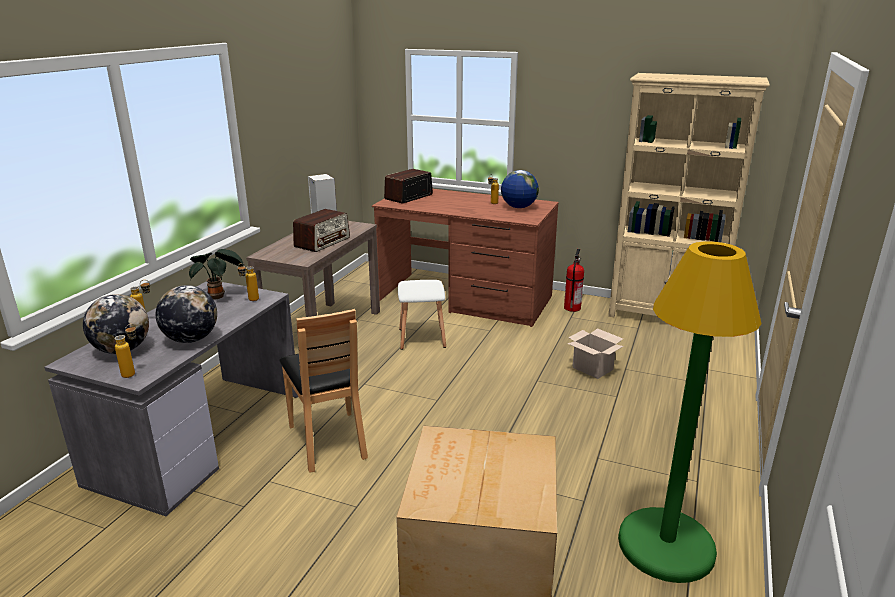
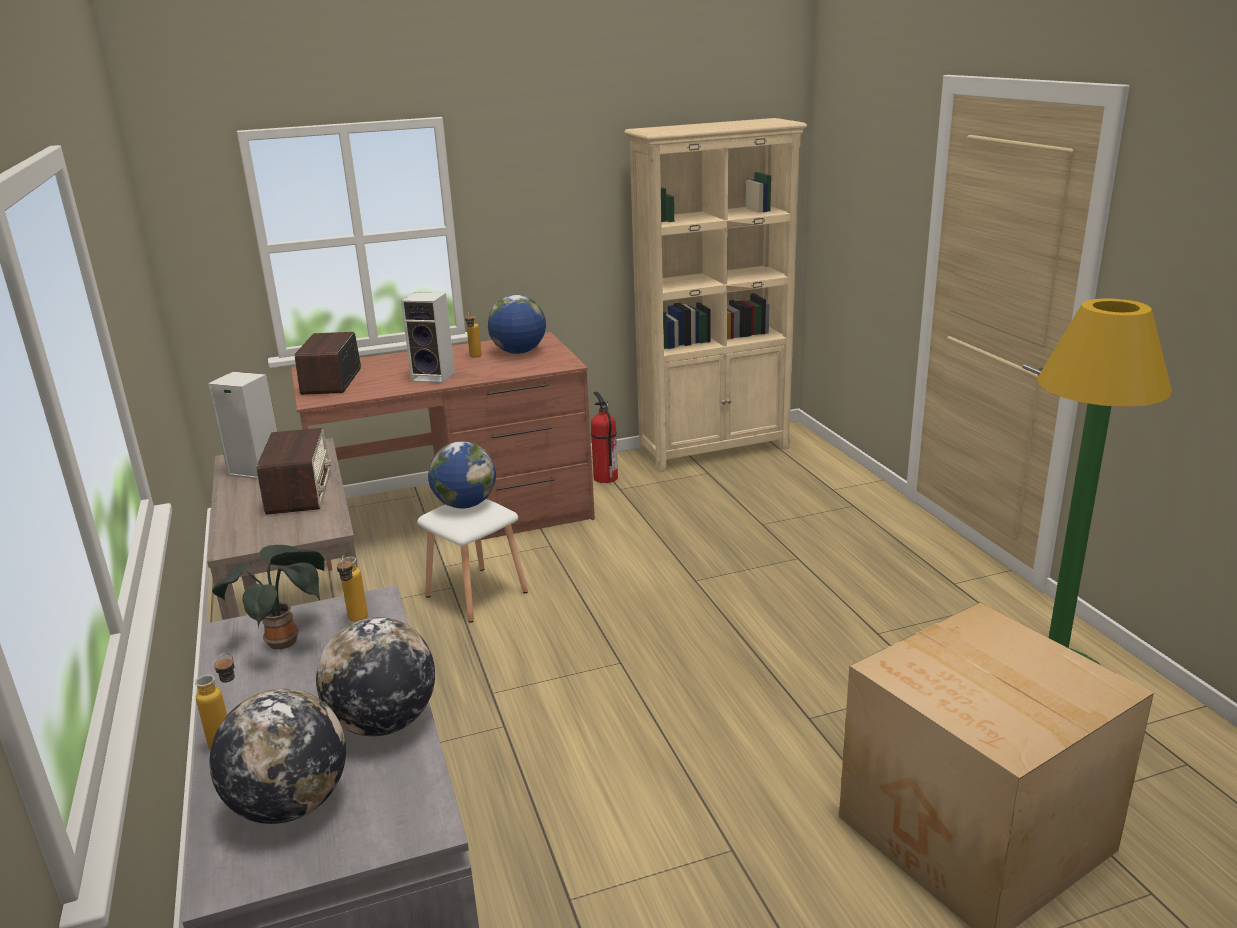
camera: 40 degrees left, 0 degrees up
bottle [114,324,136,378] -> none
brown chair [279,309,368,473] -> none
cardboard box [567,328,623,379] -> none
none -> speaker [401,292,455,383]
none -> globe [428,441,496,509]

